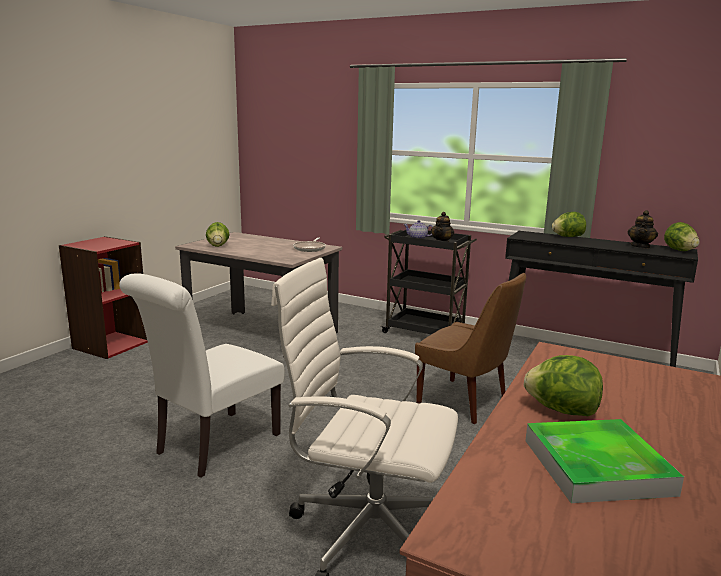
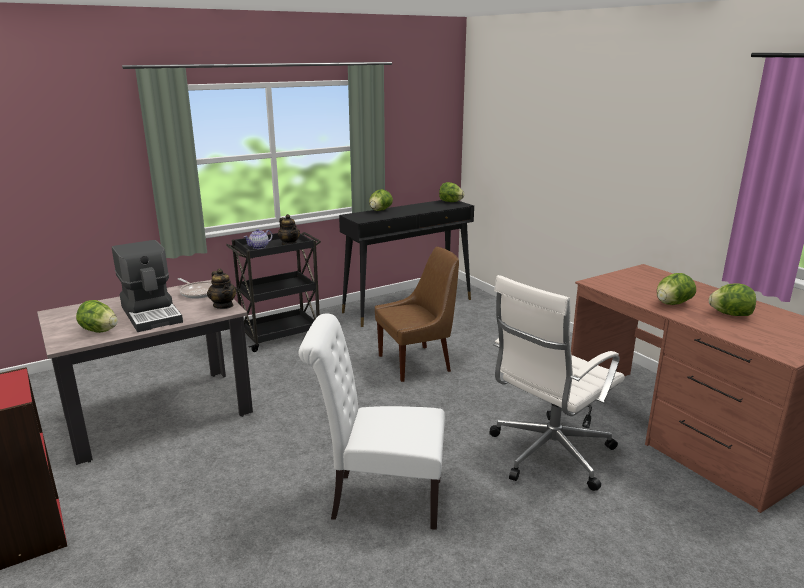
camera: 60 degrees left, 5 degrees up
white chair [119,274,284,478] -> white chair turned 120 degrees clockwise [299,313,445,530]
tray [525,419,684,503] -> lettuce [709,283,756,316]
teapot [628,210,658,249] -> teapot moved to [207,268,237,309]
none -> coffee machine [112,240,183,332]

